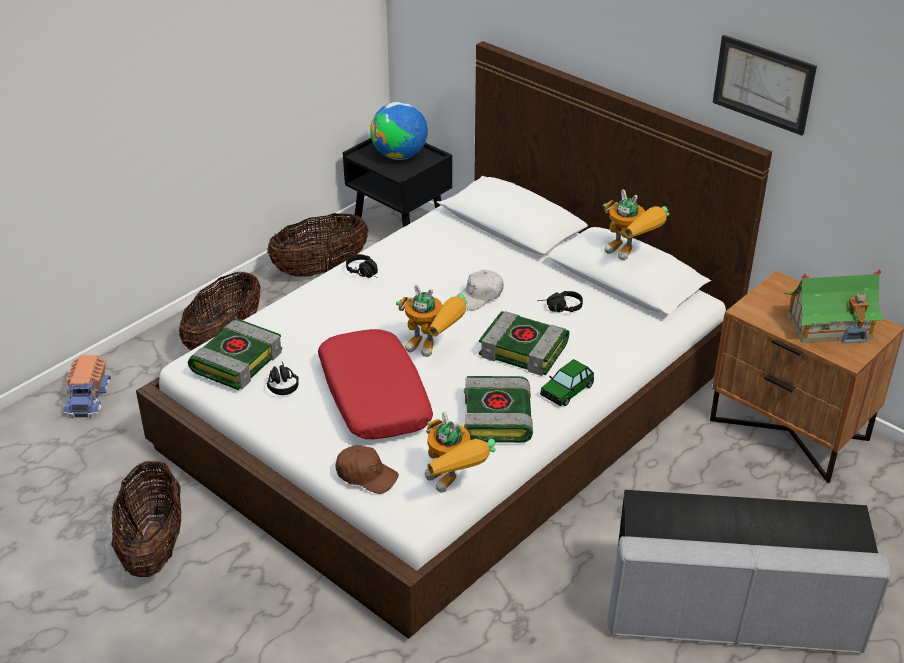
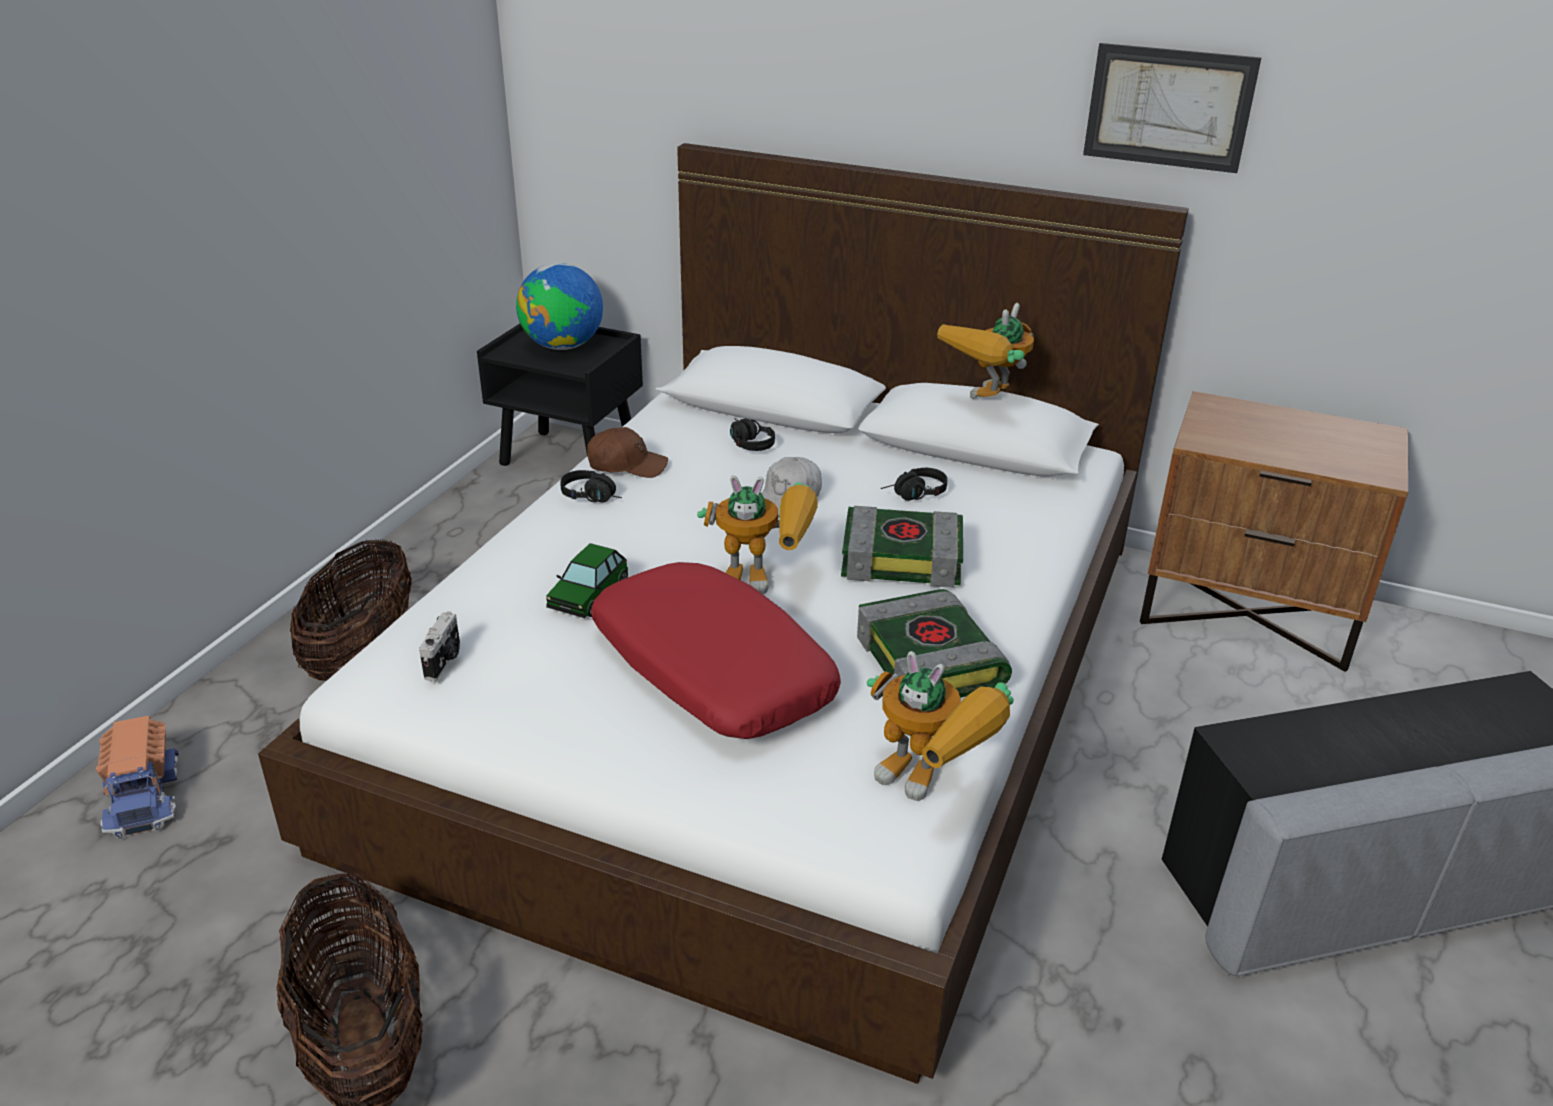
camera: 20 degrees left, 5 degrees down
book [188,319,282,390] -> camera [419,611,460,681]
basket [267,213,368,277] -> none
black headphones [267,362,299,395] -> black headphones moved to [730,418,775,451]
brown cap [335,445,399,494] -> brown cap moved to [587,427,668,478]
toy car [540,359,594,406] -> toy car moved to [546,543,628,618]
toy robot [603,189,669,260] -> toy robot turned 105 degrees clockwise [937,303,1034,399]
toy house [784,269,885,343] -> none

